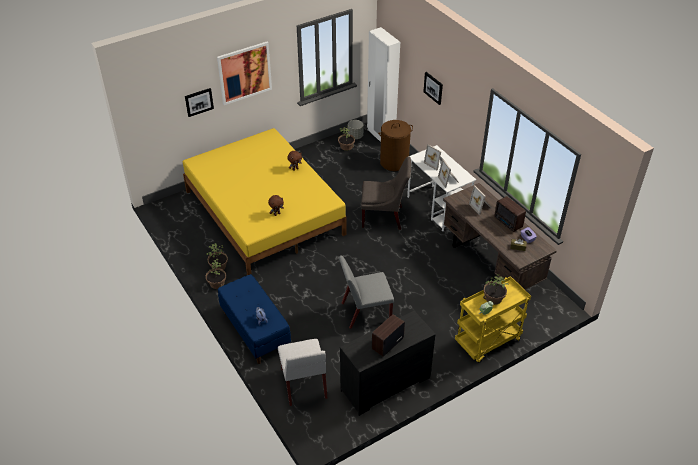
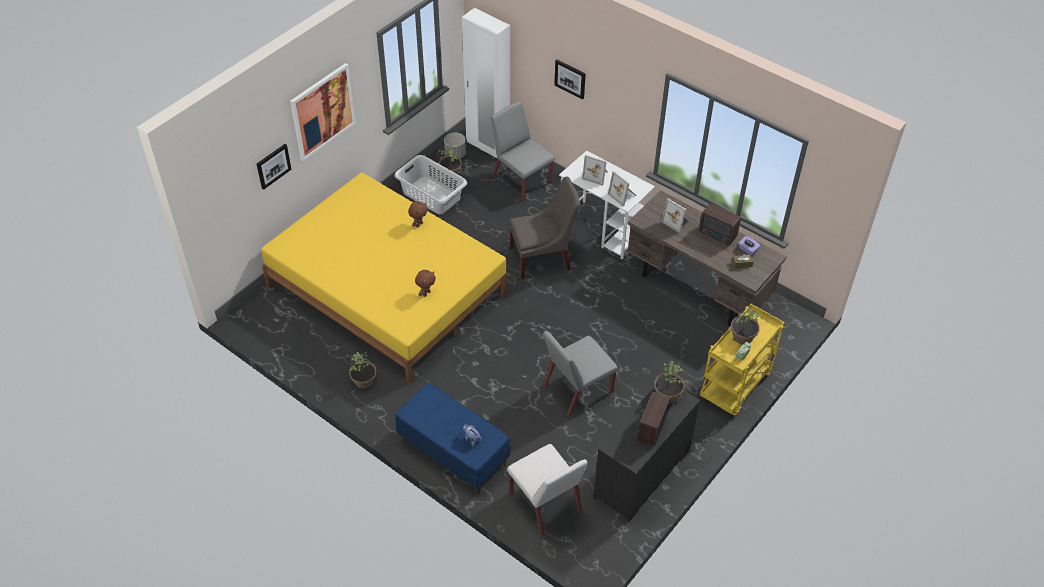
camera: 20 degrees left, 5 degrees up
potted plant [206,259,226,289] -> potted plant moved to [654,361,685,403]
brown laundry basket [378,120,413,171] -> grey chair [491,101,555,201]
none -> grey laundry basket [395,155,467,214]

